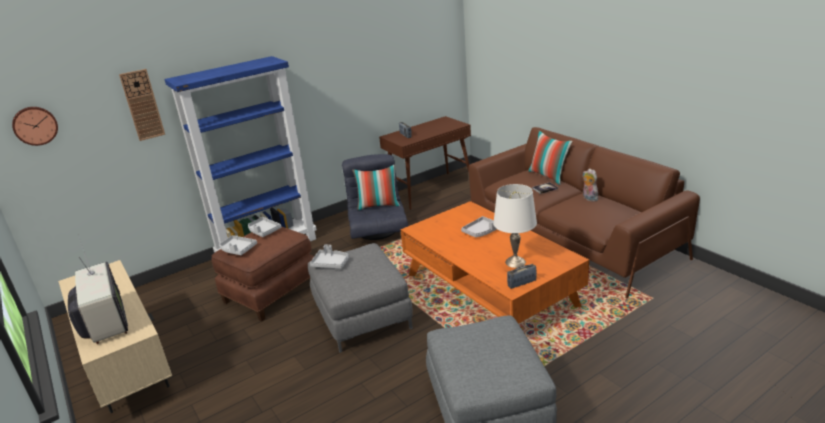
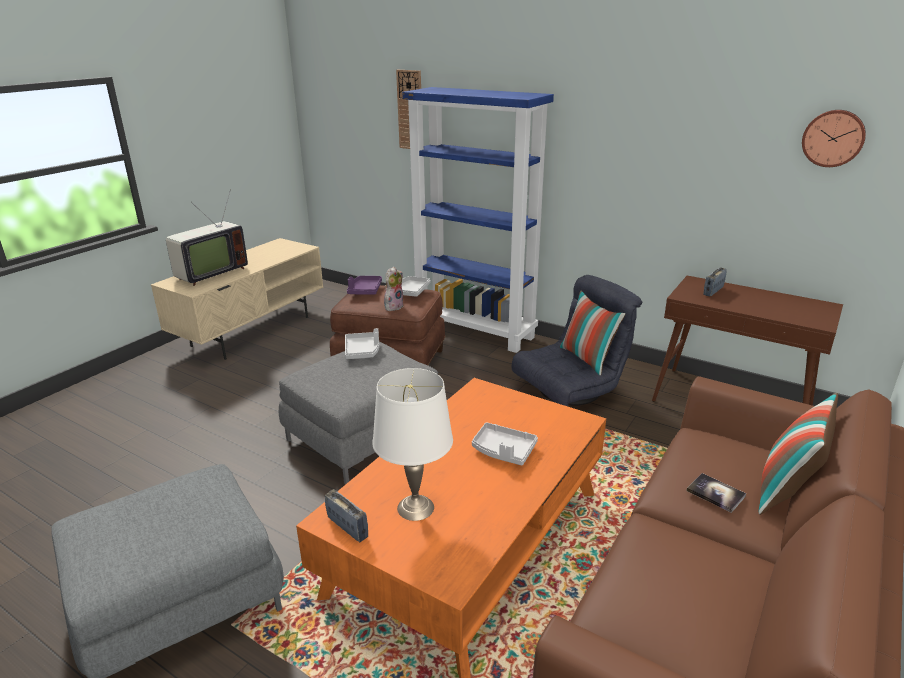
camera: 65 degrees right, 0 degrees up
wall clock [12,107,58,146] -> wall clock moved to [802,110,866,167]
grey tray [219,235,257,255] -> purple tray [347,276,382,295]
plush toy [583,168,598,201] -> plush toy moved to [384,267,403,311]

